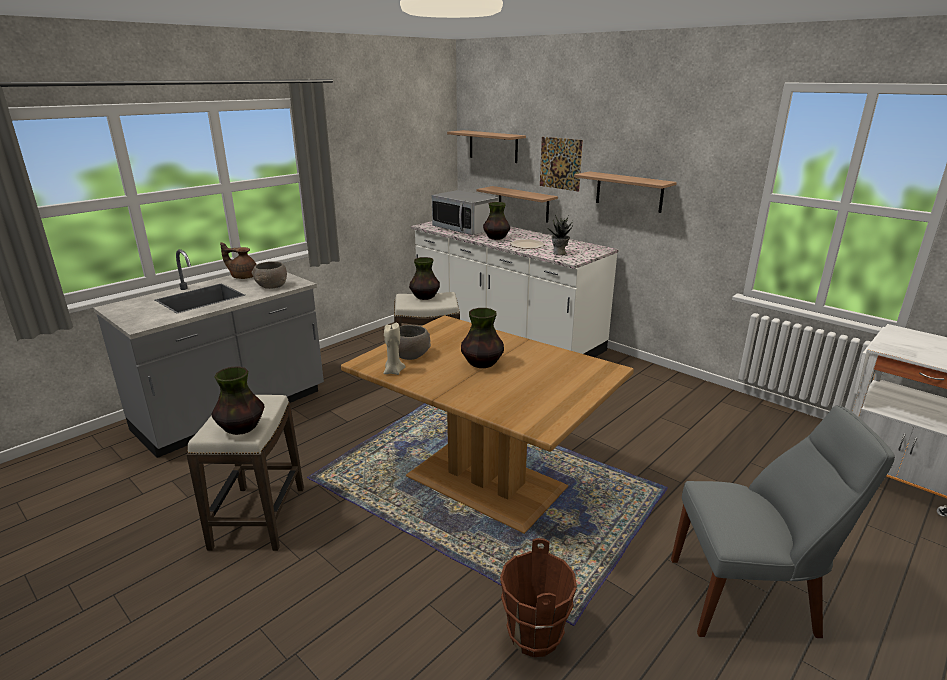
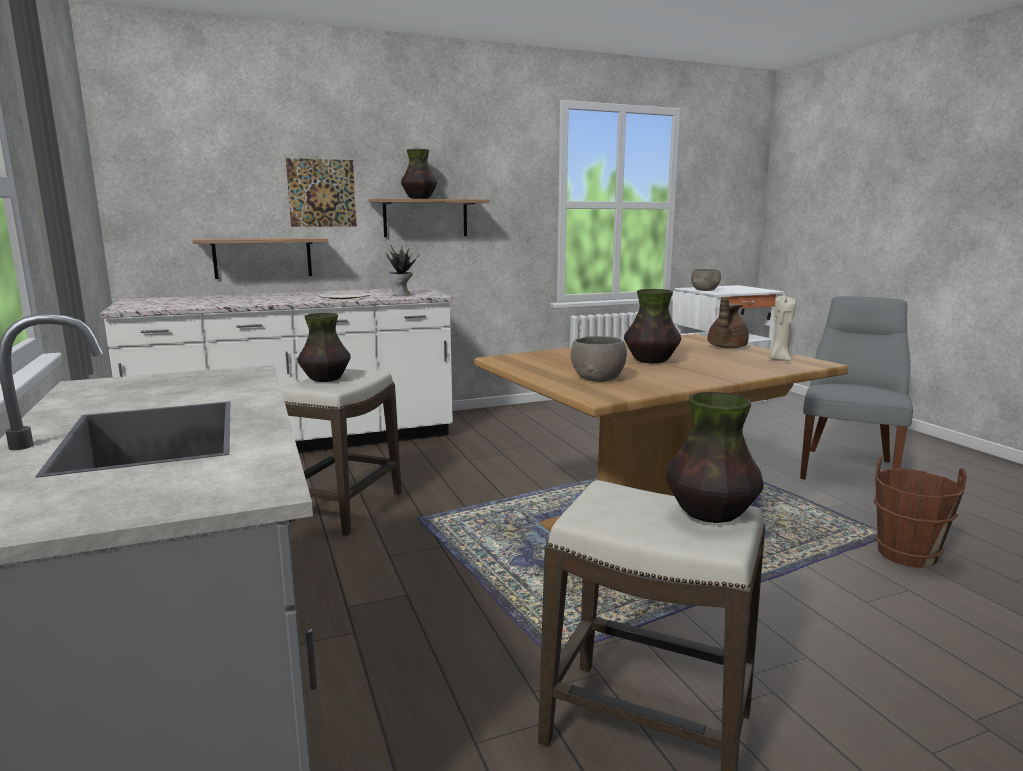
camera: 65 degrees left, 10 degrees down
brown teapot [220,242,257,279] -> brown teapot moved to [708,297,749,348]
grey bowl [252,261,287,289] -> grey bowl moved to [691,269,721,291]
beige candle [383,322,406,375] -> beige candle moved to [769,295,796,361]
microwave [432,190,499,235] -> none
shelf [447,130,526,163] -> none
vase [483,202,510,240] -> vase moved to [401,149,437,199]

